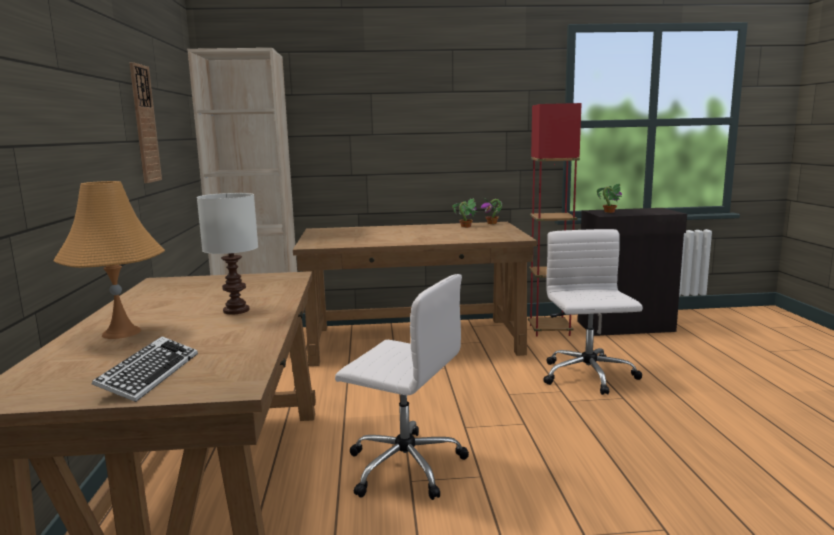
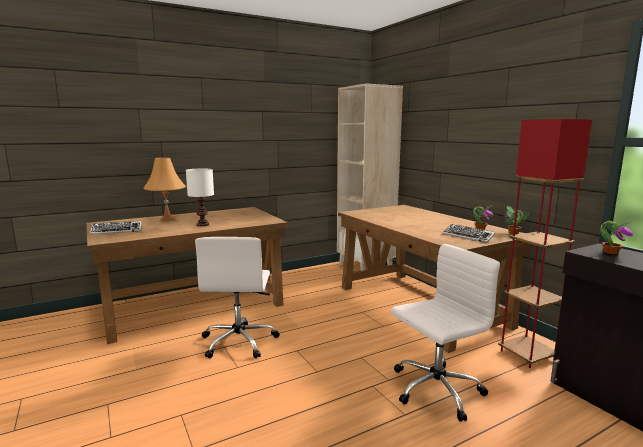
camera: 65 degrees right, 0 degrees up
wall clock [129,62,162,183] -> none
none -> keyboard [442,224,495,243]

